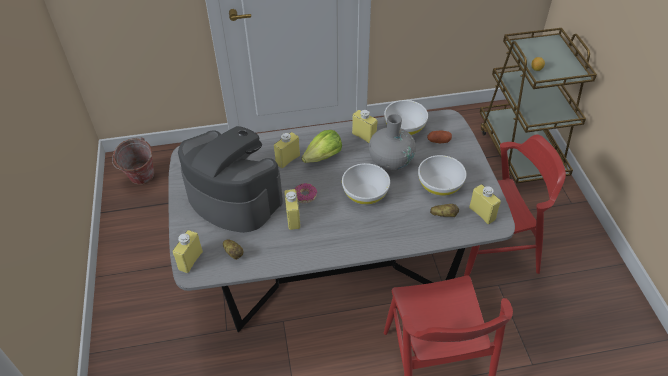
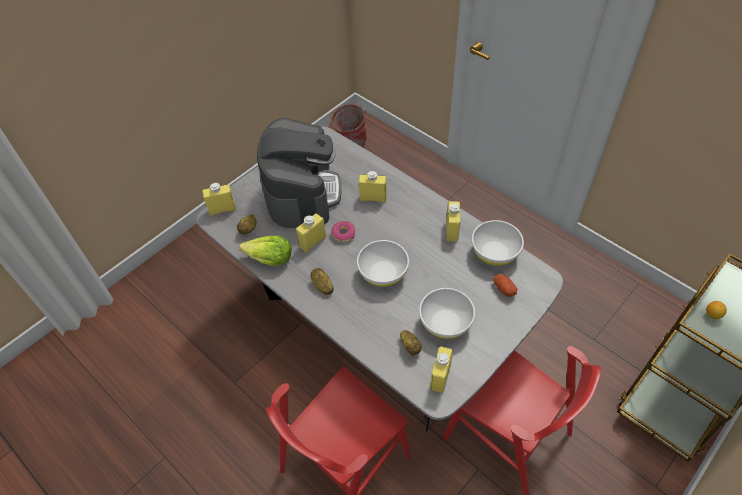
camera: 55 degrees right, 5 degrees up
lettuce [301,130,342,163] -> lettuce moved to [239,236,292,266]
grey vase [369,114,416,171] -> none
none -> potato [310,268,334,295]

